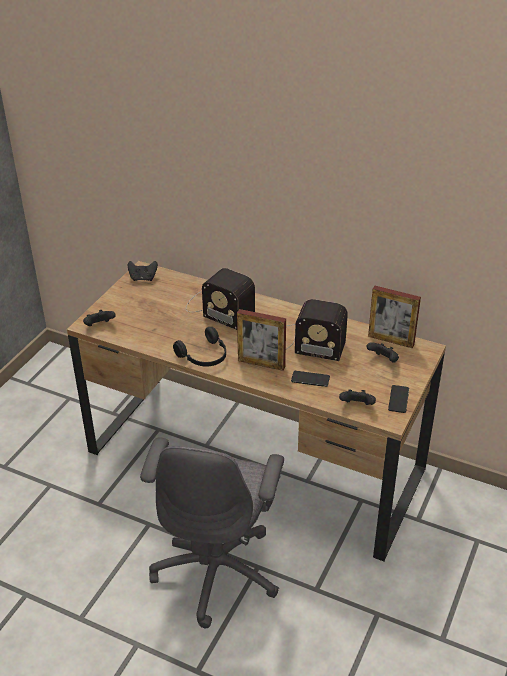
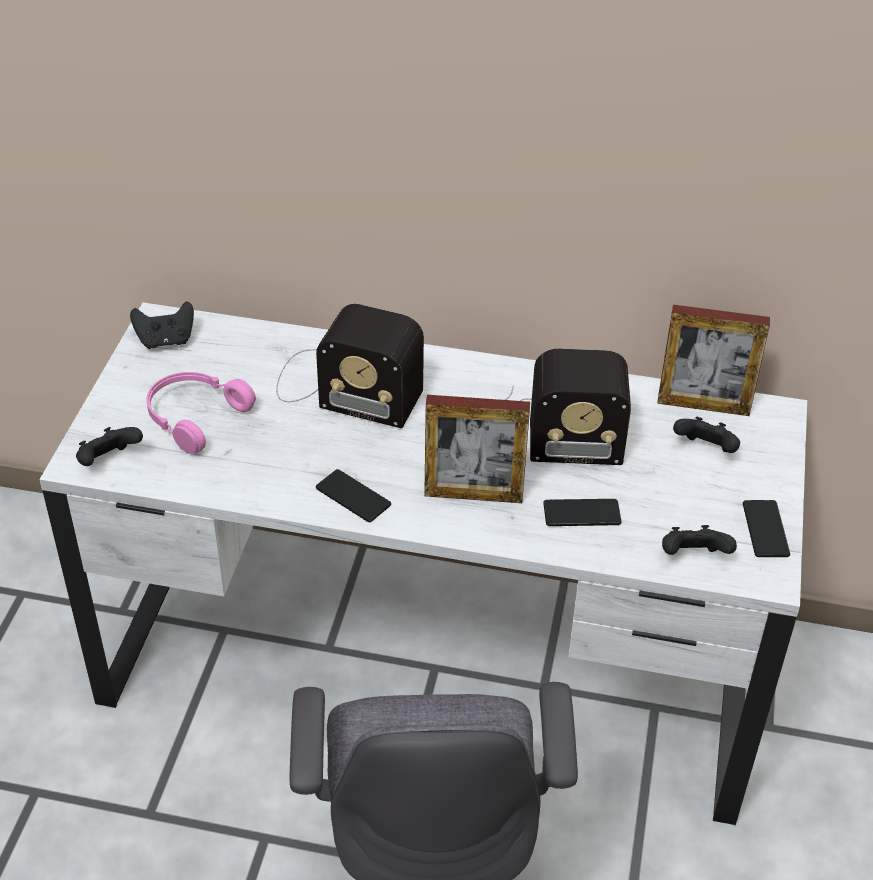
camera: 15 degrees left, 5 degrees up
brown desk [67,261,446,561] -> white desk [39,303,807,825]
black headphones [173,327,226,367] -> phone [316,469,391,522]
none -> pink headphones [146,372,256,454]

